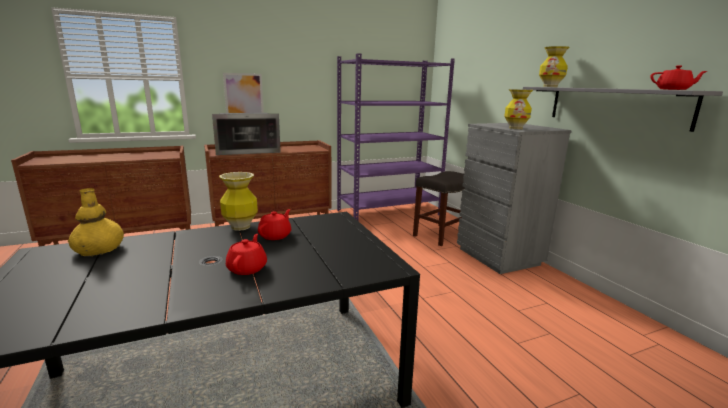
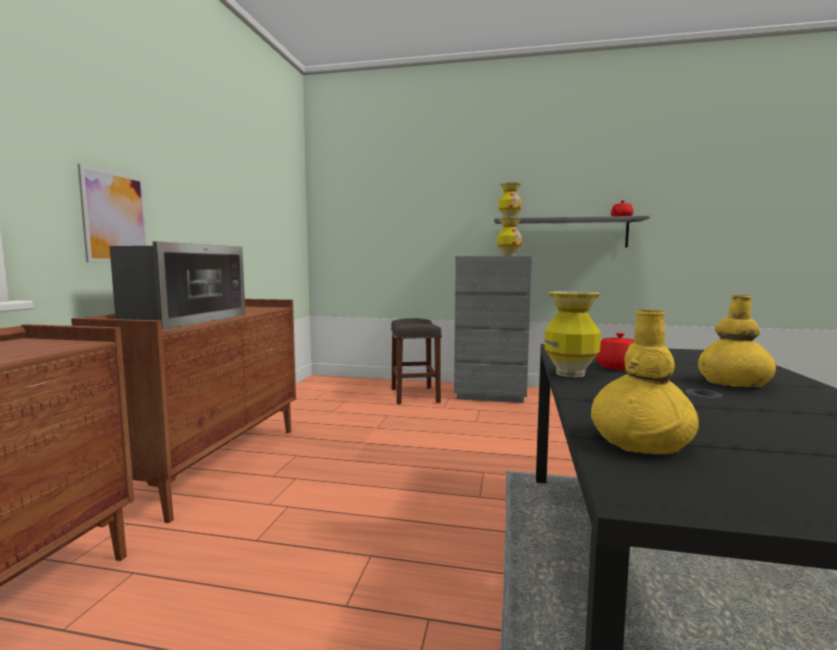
camera: 55 degrees left, 10 degrees down
red teapot [226,234,267,275] -> yellow vase [698,295,777,387]
purple bookcase [337,53,455,221] -> none

